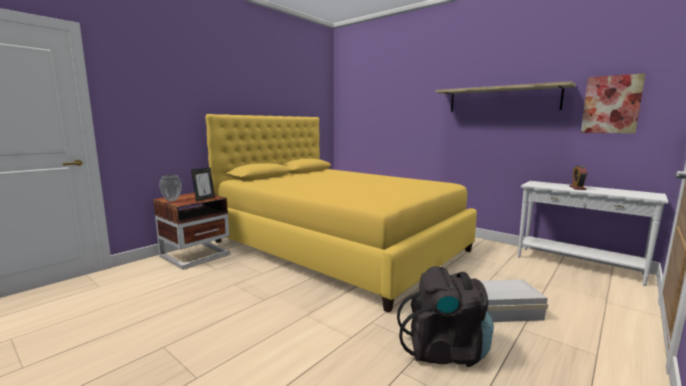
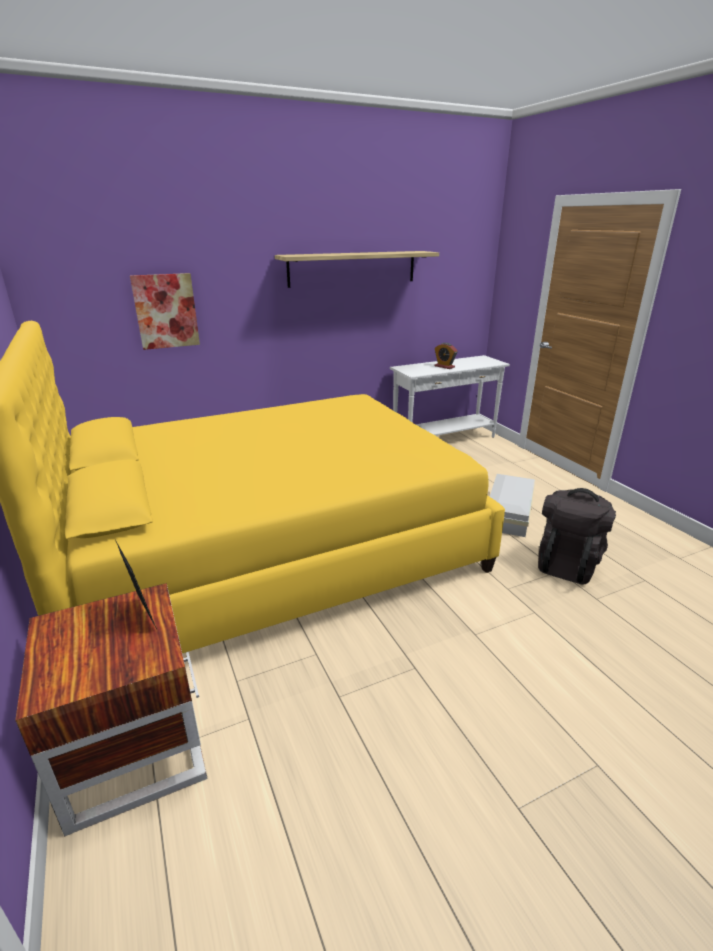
camera: 65 degrees left, 15 degrees up
vase [159,175,182,201] -> none
picture [581,73,646,133] -> picture moved to [130,273,200,350]

